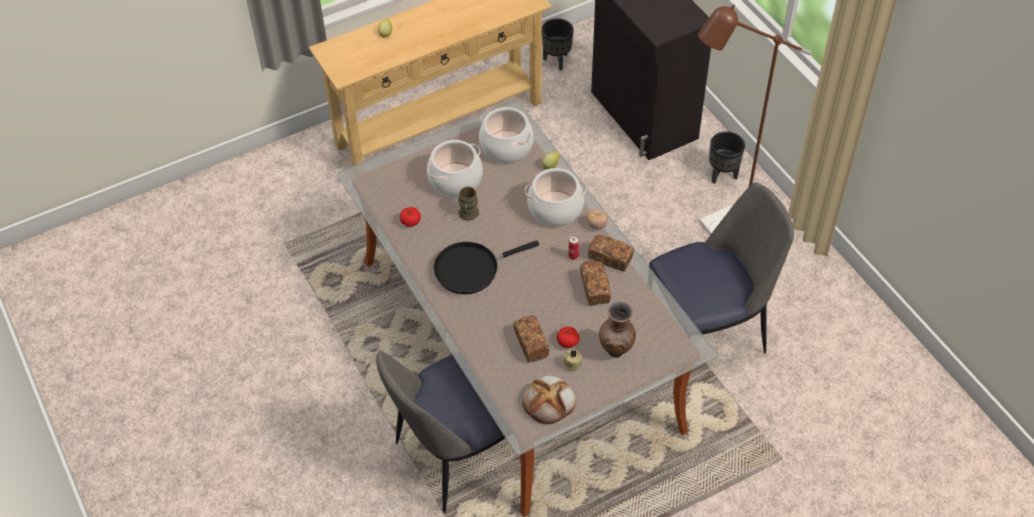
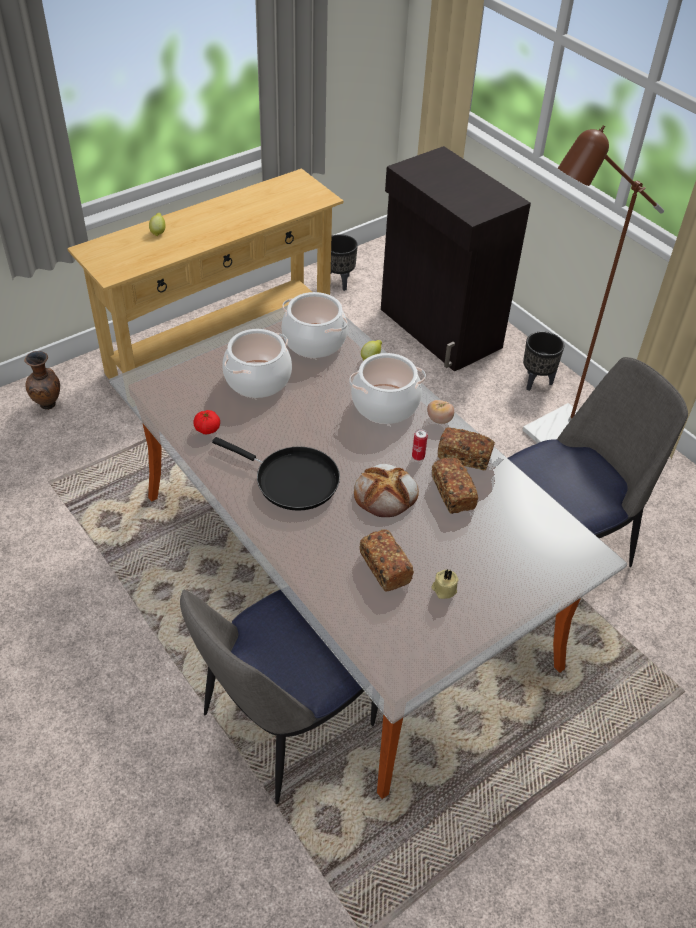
camera: 10 degrees left, 5 degrees down
black frying pan [433,240,539,294] -> black frying pan turned 120 degrees counterclockwise [212,437,340,511]
brown mug [458,187,479,221] -> none
bread [522,375,576,424] -> bread moved to [354,464,419,517]
tomato [557,327,580,348] -> none
brown vase [599,302,636,358] -> brown vase moved to [24,351,60,410]

